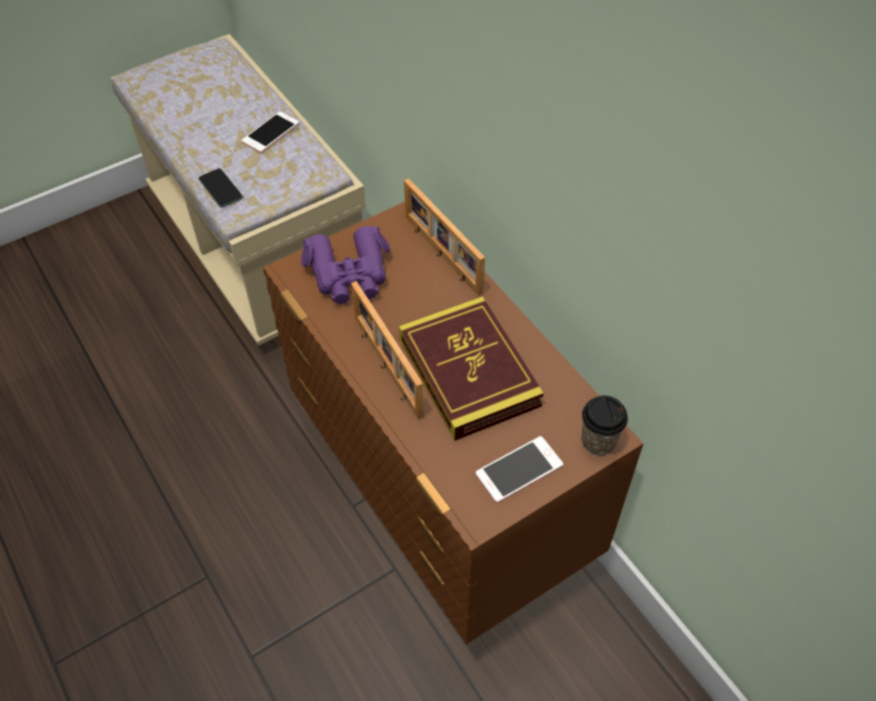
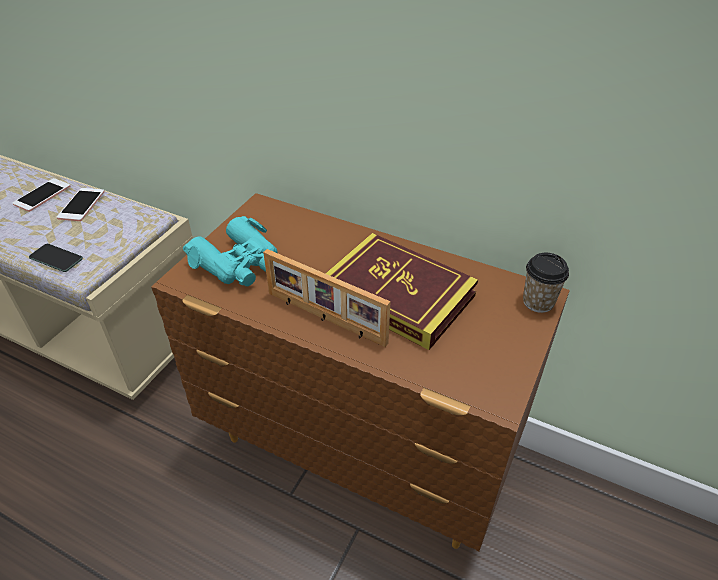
camera: 30 degrees left, 10 degrees down
purple binoculars [301,226,390,304] -> turquoise binoculars [183,216,277,286]
picture frame [404,178,485,296] -> none
phone [476,436,563,503] -> phone moved to [13,178,71,212]

